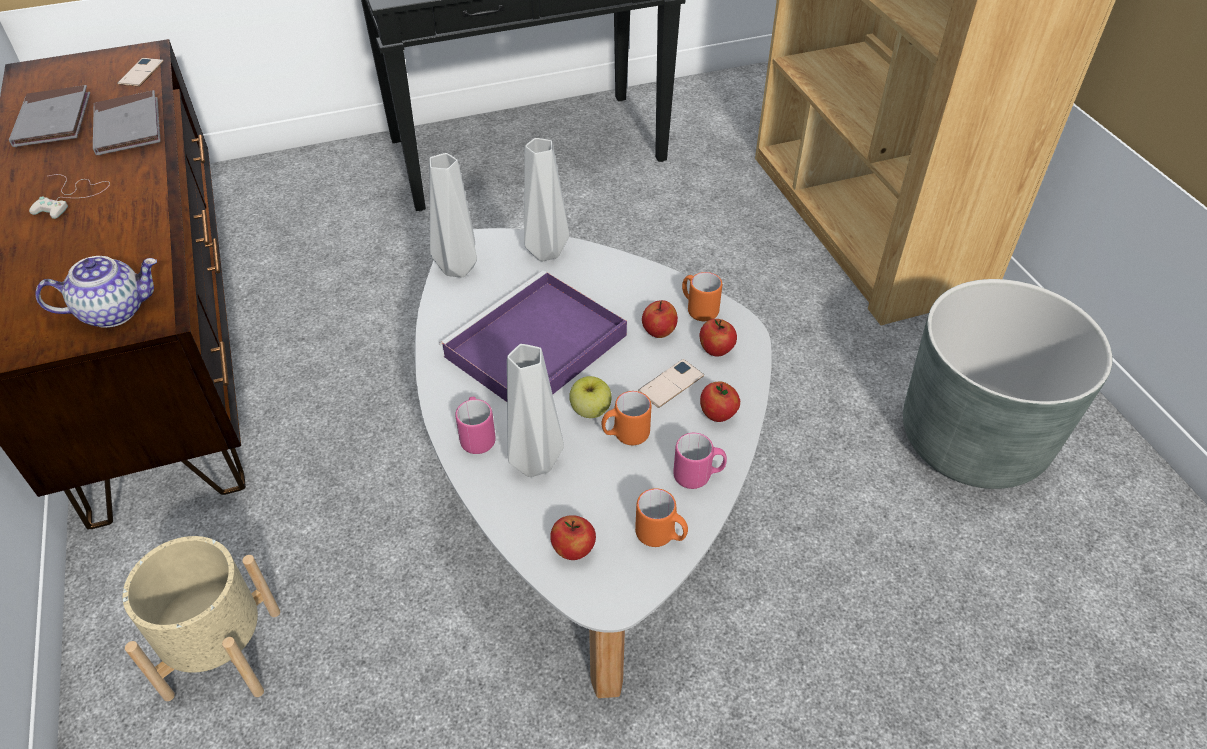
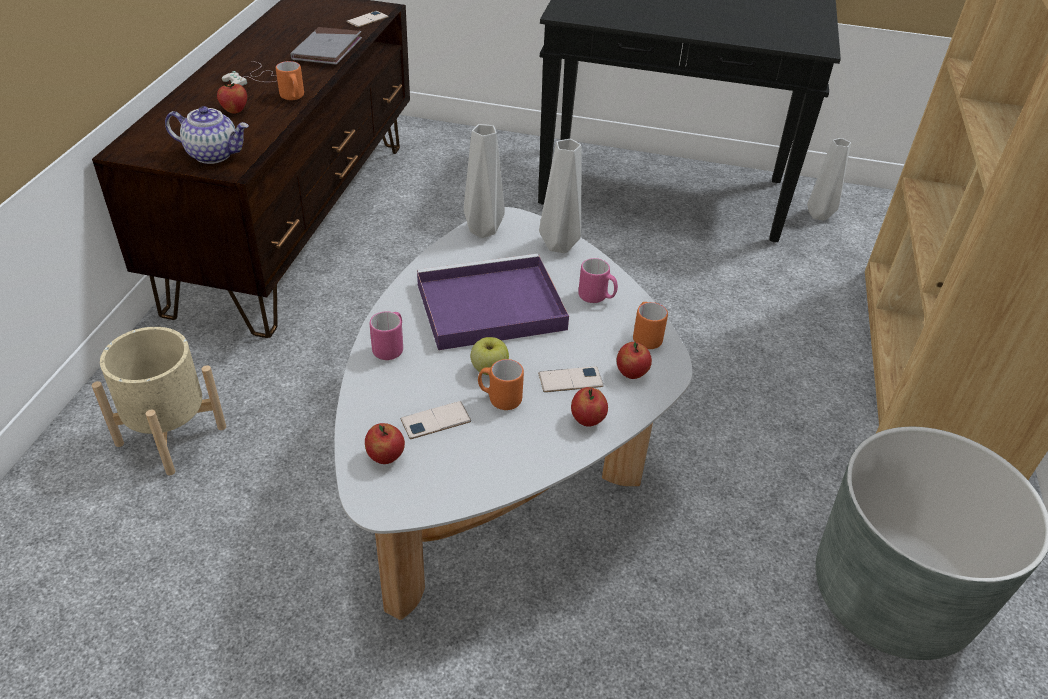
camera: 30 degrees right, 5 degrees down
grey book [9,85,90,147] -> none
grey vase [507,344,564,477] -> grey vase moved to [807,138,851,221]
orange mug [635,488,688,547] -> orange mug moved to [276,61,304,100]
apple [642,300,678,338] -> apple moved to [217,80,247,114]
pink mug [673,433,727,489] -> pink mug moved to [578,258,618,303]
none -> phone [401,401,471,439]

